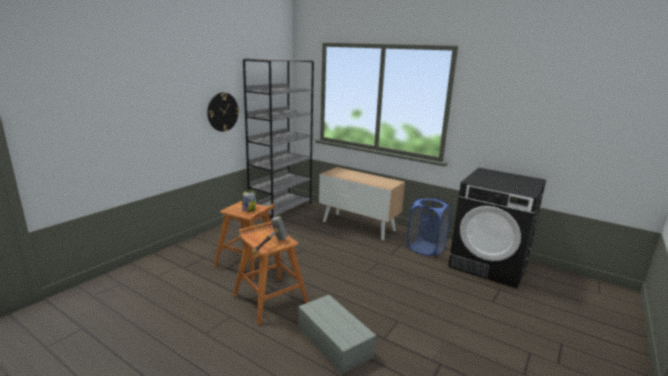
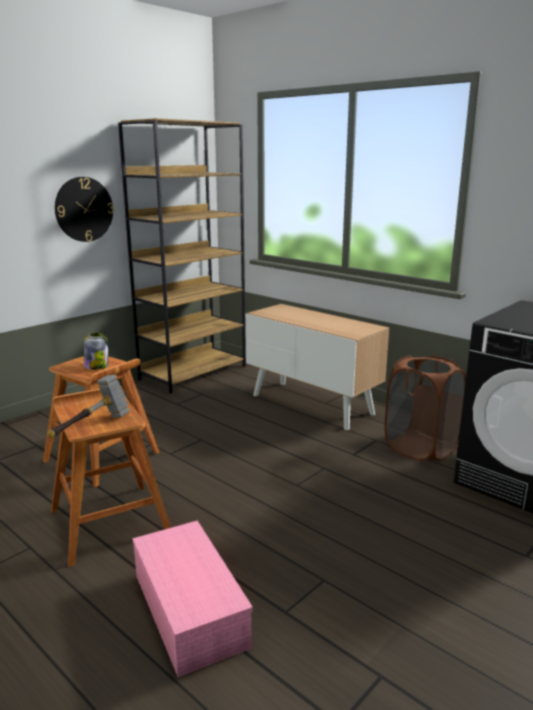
camera: 10 degrees right, 0 degrees up
grey bookcase [243,58,314,219] -> brown bookcase [118,118,246,393]
grey storage box [298,295,377,374] -> pink storage box [132,520,253,677]
blue laundry basket [407,198,451,256] -> brown laundry basket [385,355,466,462]

